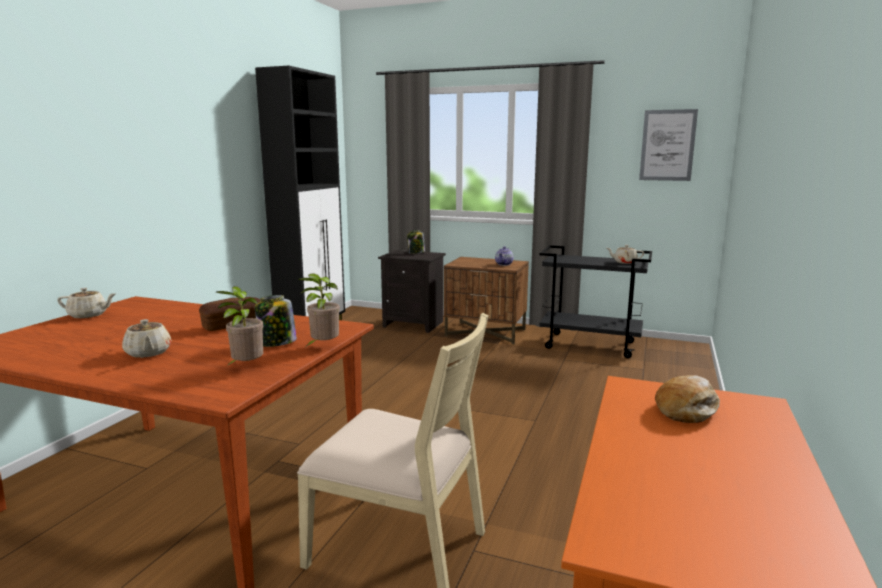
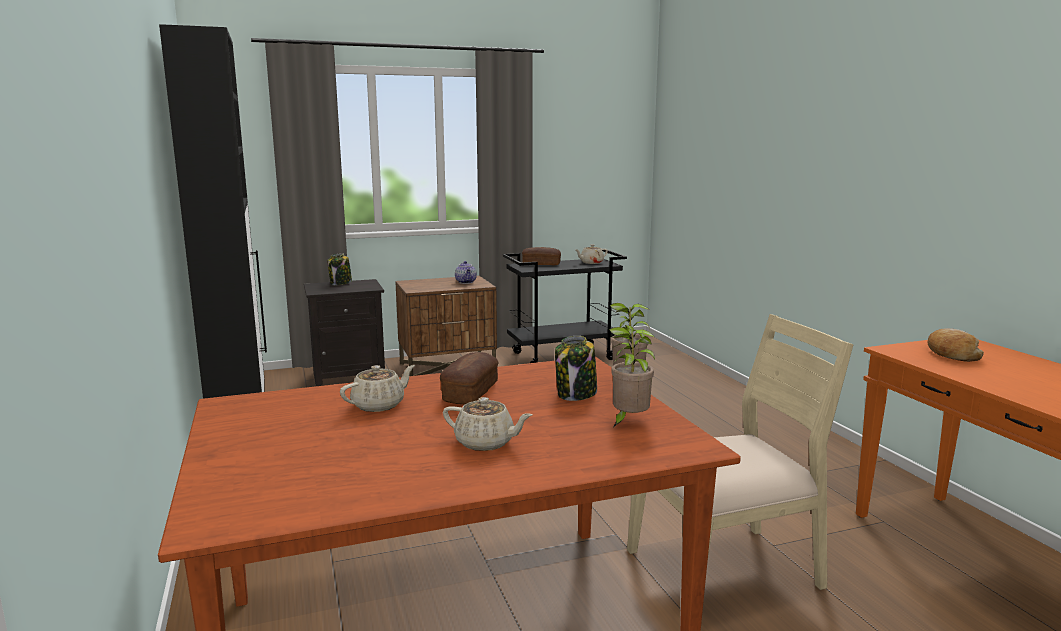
camera: 40 degrees left, 0 degrees up
beige teapot [57,288,116,318] -> beige teapot moved to [340,365,415,412]
picture [639,109,698,181] -> none
none -> bread [522,247,561,265]

